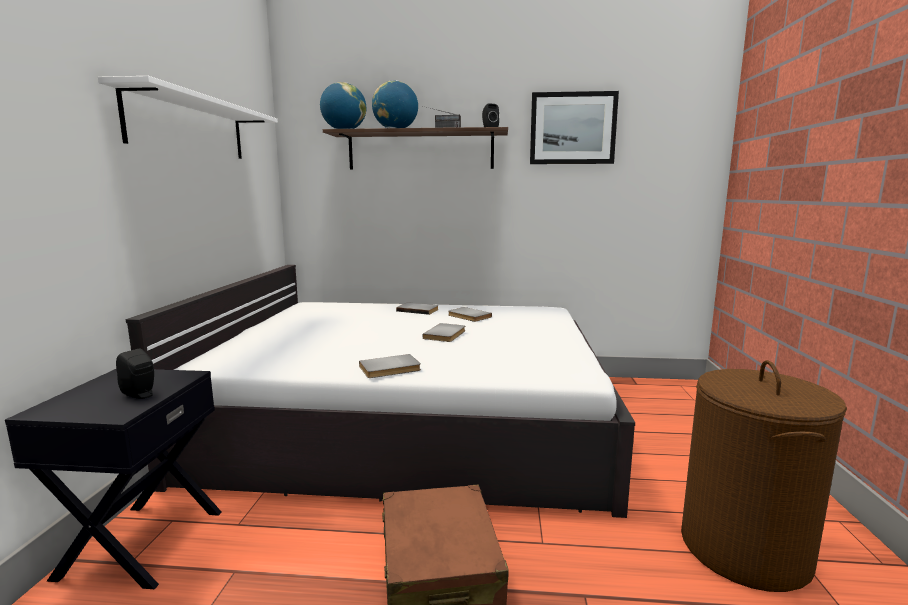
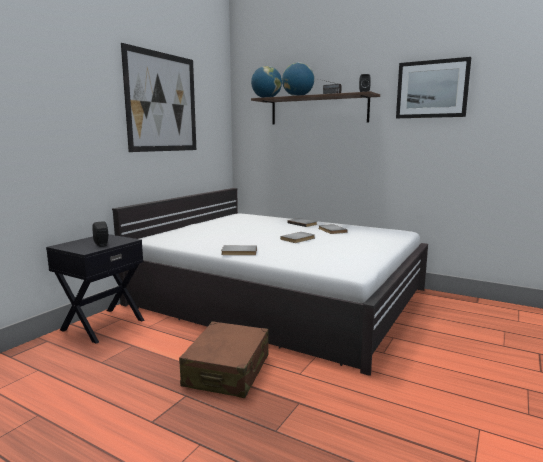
camera: 25 degrees right, 0 degrees up
white shelf [98,76,278,159] -> picture [121,43,196,152]
brown laundry basket [681,360,847,592] -> none

